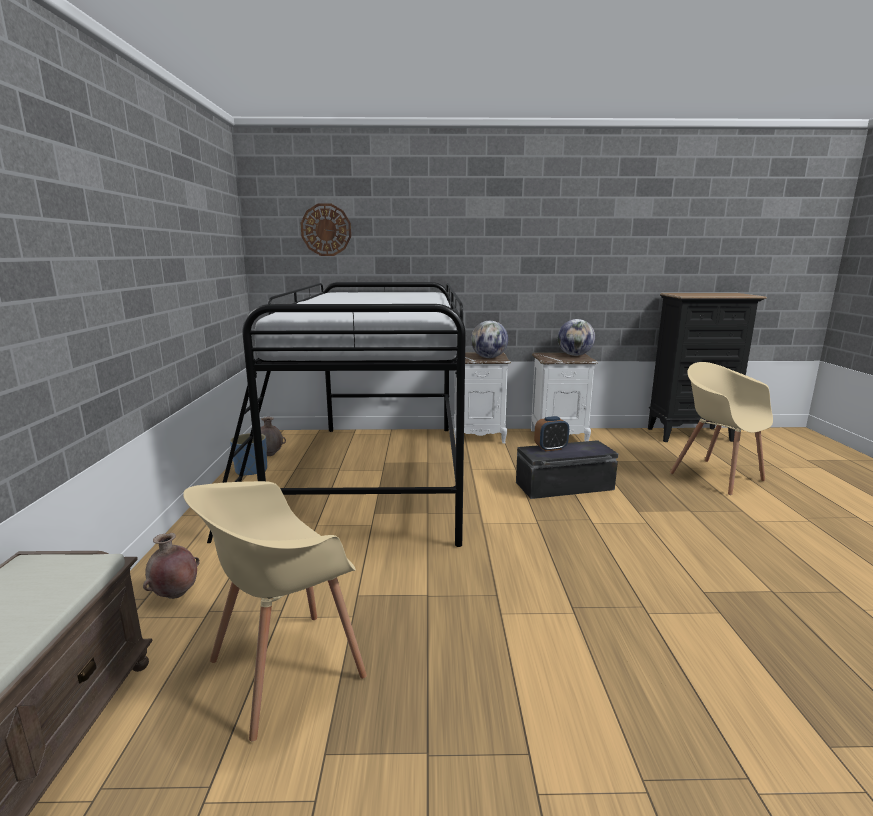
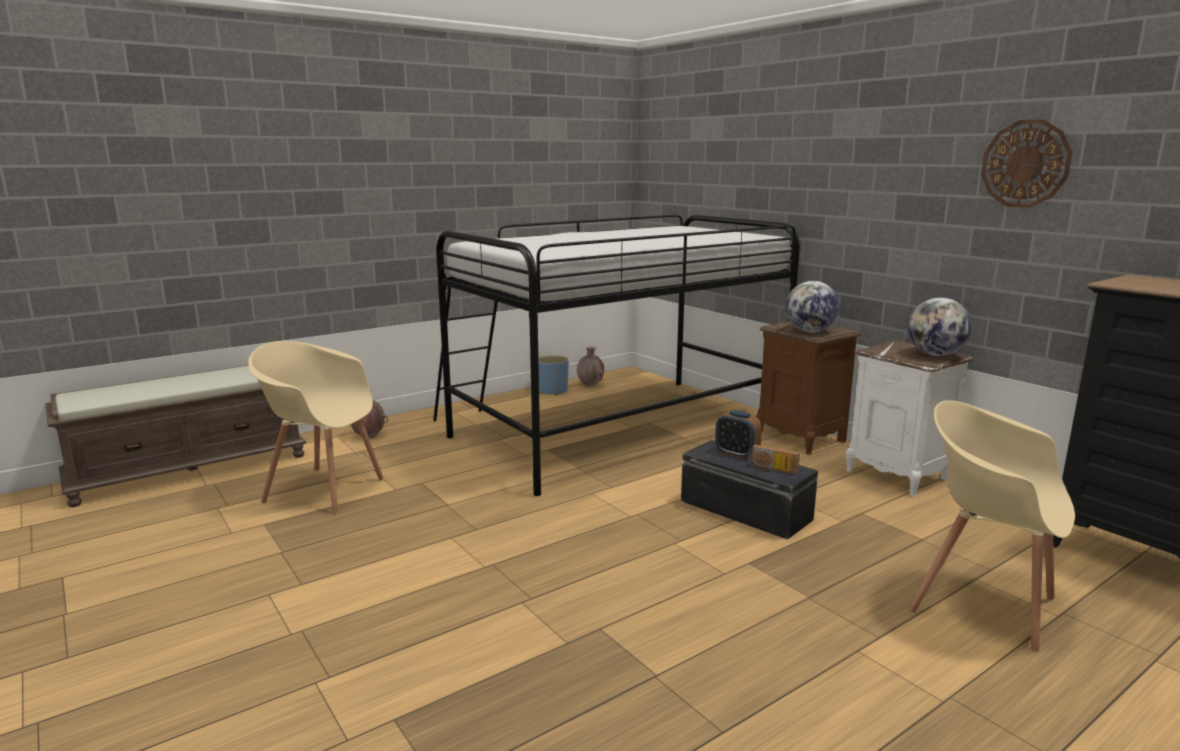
camera: 55 degrees right, 0 degrees up
wall clock [301,203,351,256] -> wall clock moved to [981,119,1072,208]
white nightstand [454,352,511,444] -> brown nightstand [756,321,861,455]
beige chair [670,362,773,495] -> beige chair turned 75 degrees counterclockwise [909,400,1075,652]
none -> radio [748,445,800,474]

